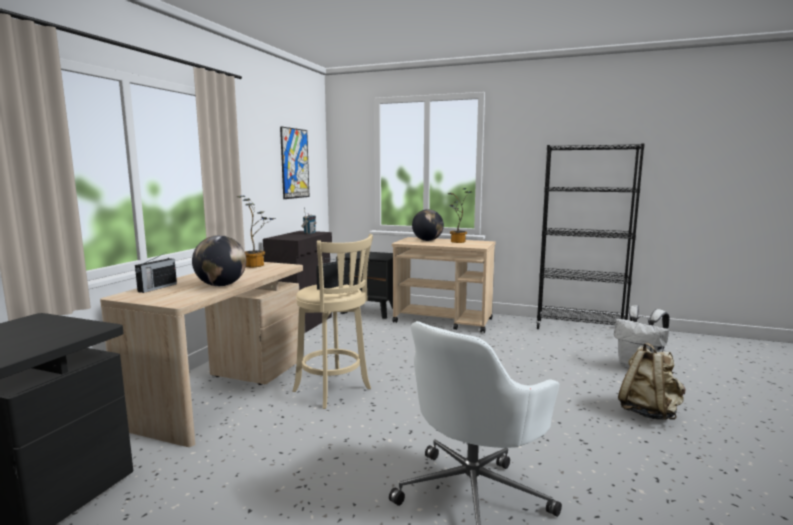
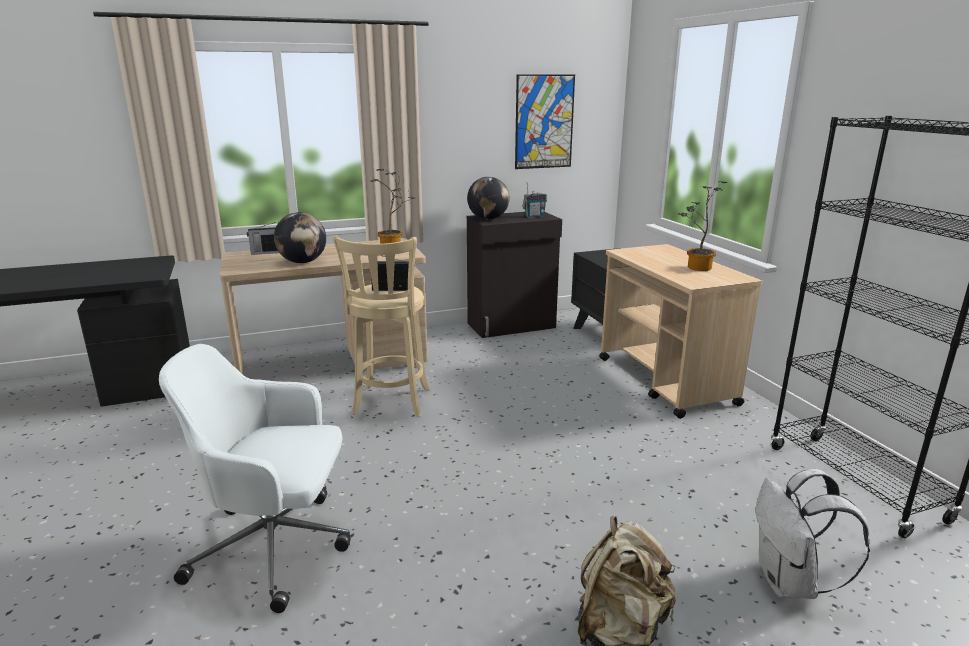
camera: 50 degrees right, 10 degrees up
globe [412,209,444,241] -> globe moved to [467,177,509,220]

